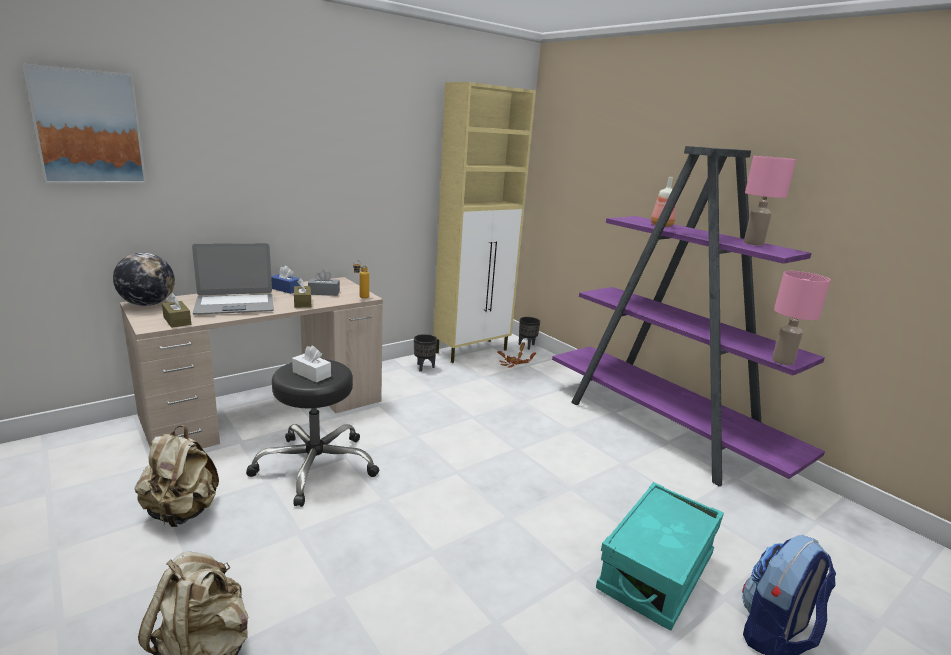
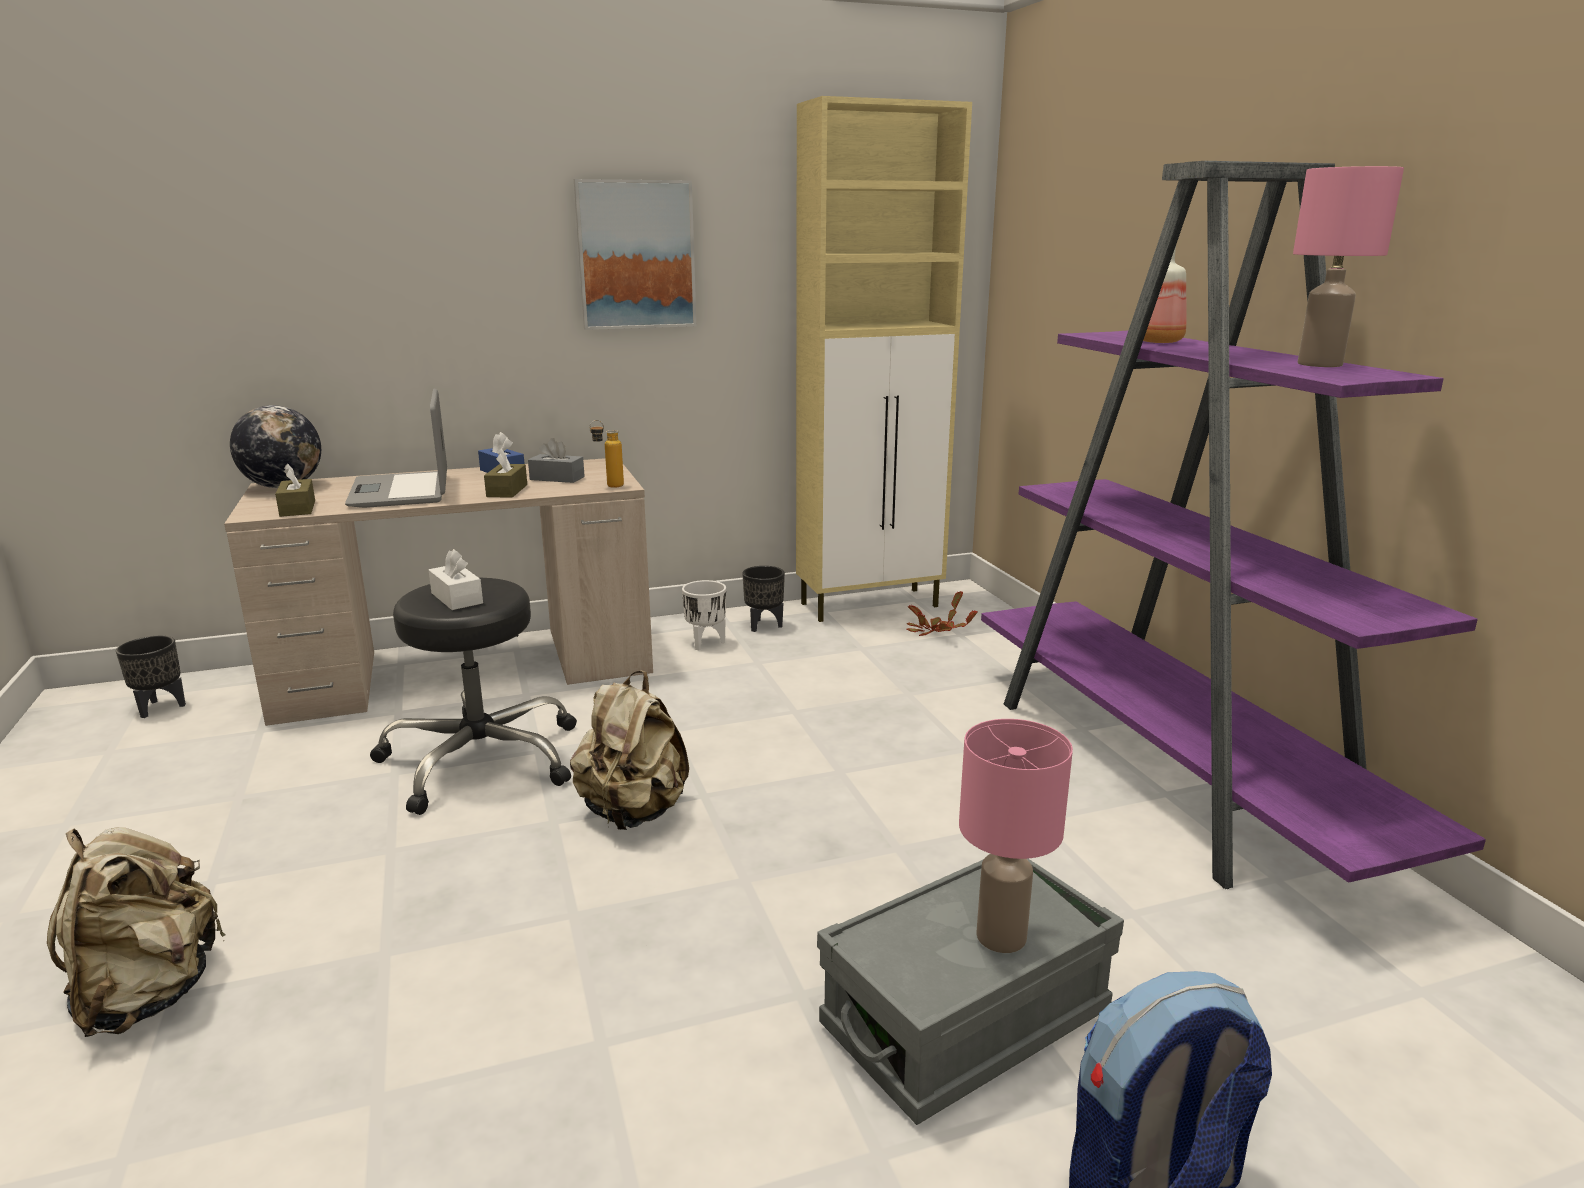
camera: 20 degrees right, 0 degrees up
picture [22,63,147,184] -> picture moved to [574,179,696,330]
beige backpack [135,425,219,527] -> beige backpack moved to [570,670,689,830]
laptop [192,243,274,315] -> laptop turned 75 degrees clockwise [345,388,447,508]
black planter [519,317,540,350] -> black planter moved to [116,636,186,718]
turquoise storage box [596,482,724,631] -> grey storage box [817,859,1124,1125]
pink table lamp [772,271,831,365] -> pink table lamp moved to [959,719,1073,953]
none -> white planter [682,580,726,650]

